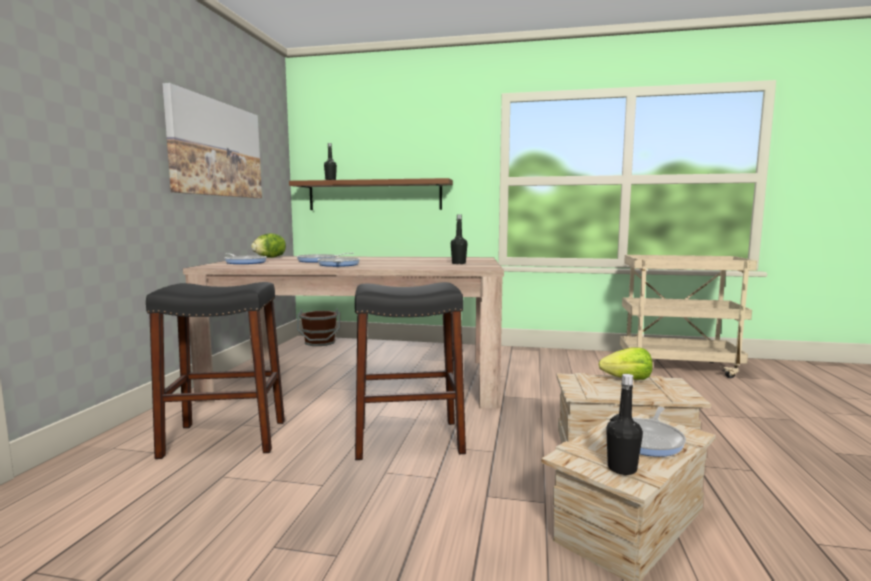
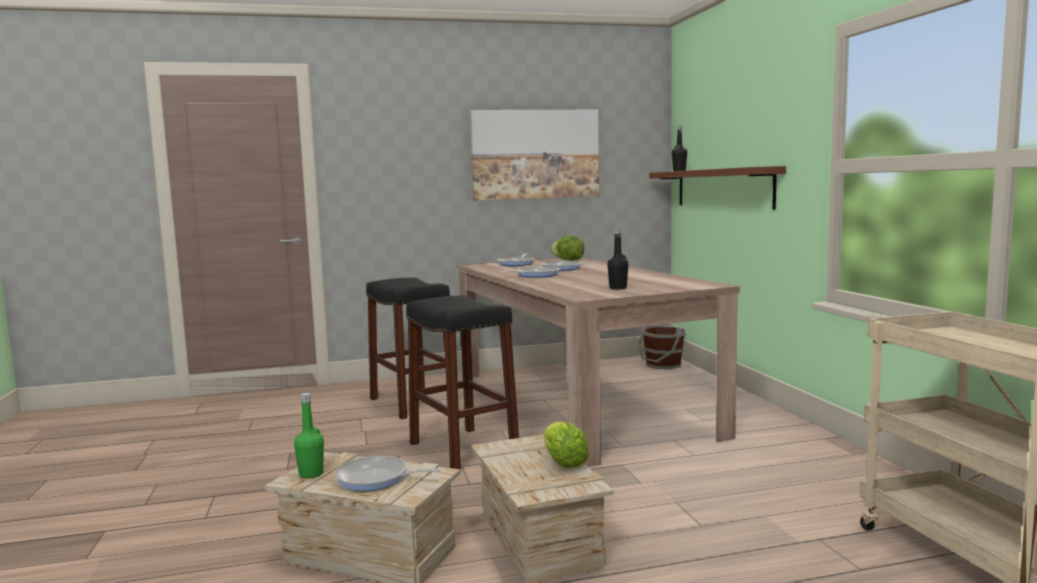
camera: 65 degrees right, 0 degrees up
black bottle [606,374,643,475] -> green bottle [294,393,324,478]

